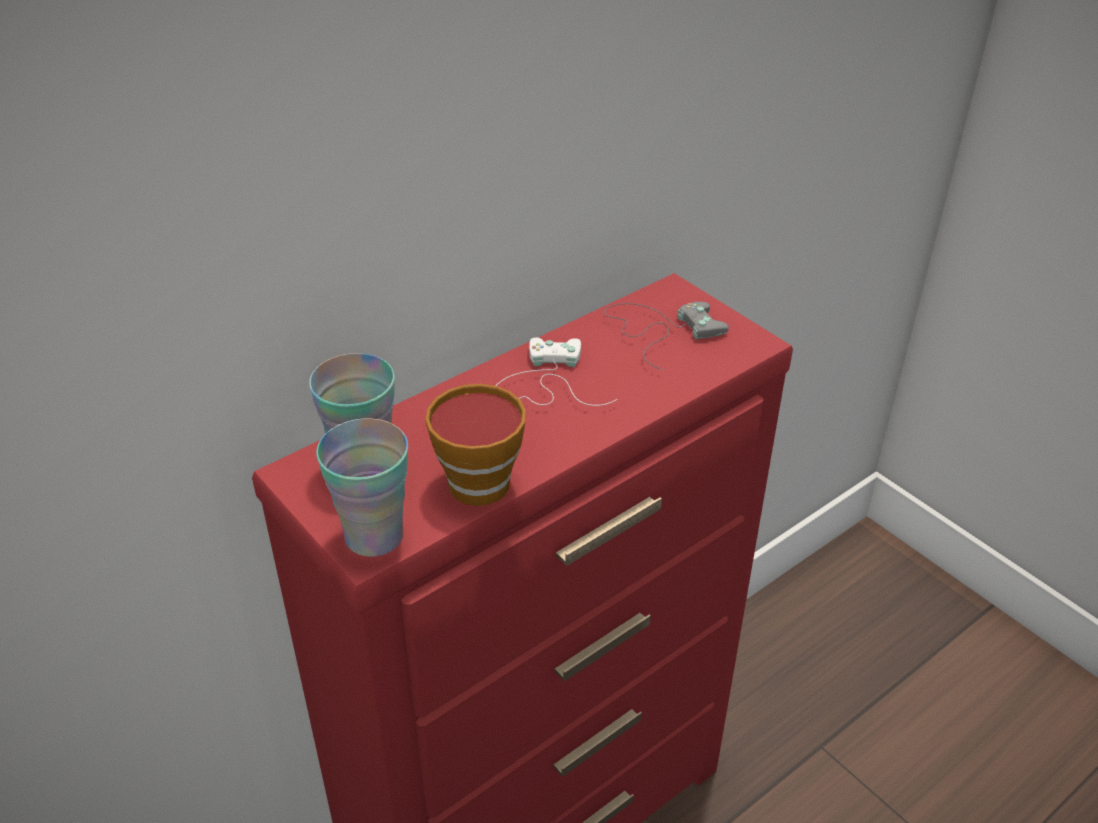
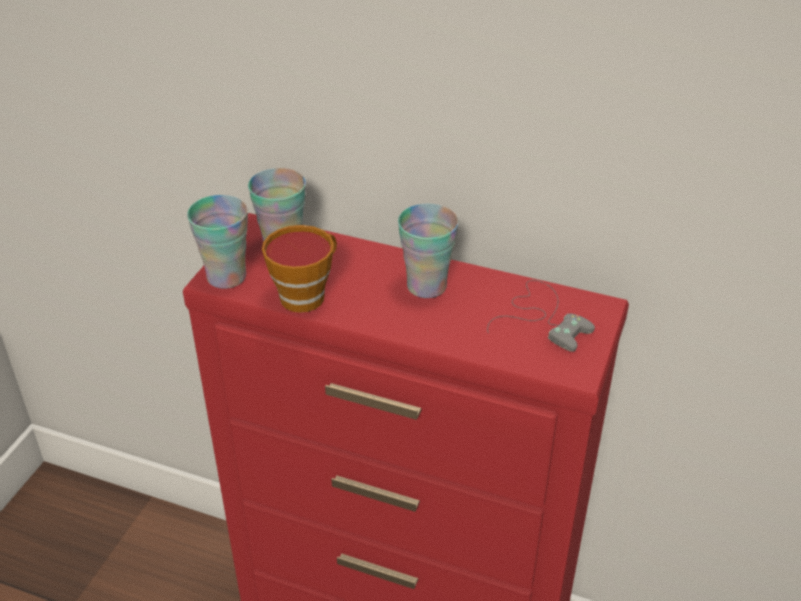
camera: 60 degrees right, 0 degrees up
white game controller [496,337,617,406] -> cup [398,204,459,298]

